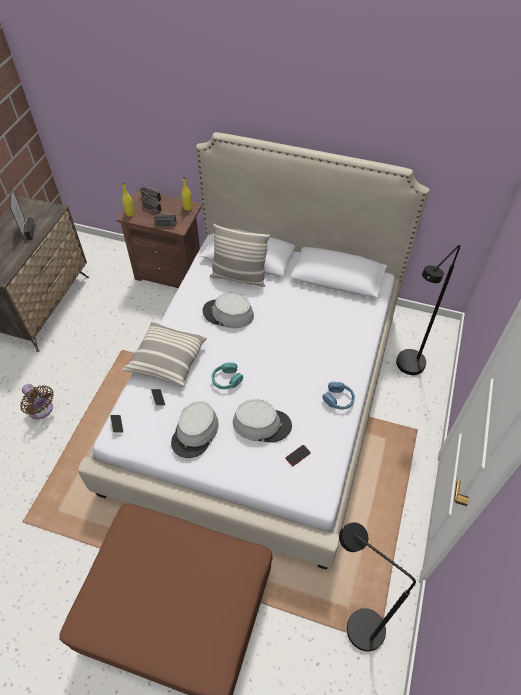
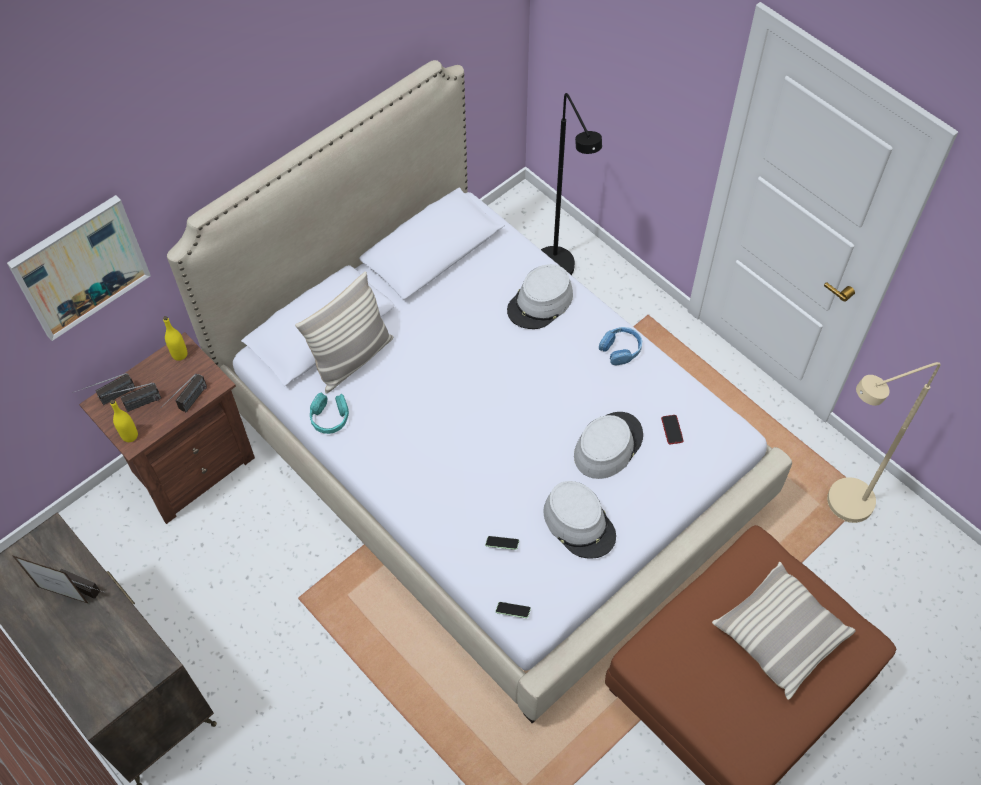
camera: 60 degrees left, 5 degrees up
brown fan [20,384,54,419] -> none
pillow [122,321,208,387] -> pillow moved to [712,562,856,700]
grey hat [203,293,254,328] -> grey hat moved to [507,264,573,329]
turquoise headphones [212,362,243,389] -> turquoise headphones moved to [310,393,349,434]
black floor lamp [339,522,416,652] -> beige floor lamp [827,362,940,523]
none -> picture [7,195,151,341]

